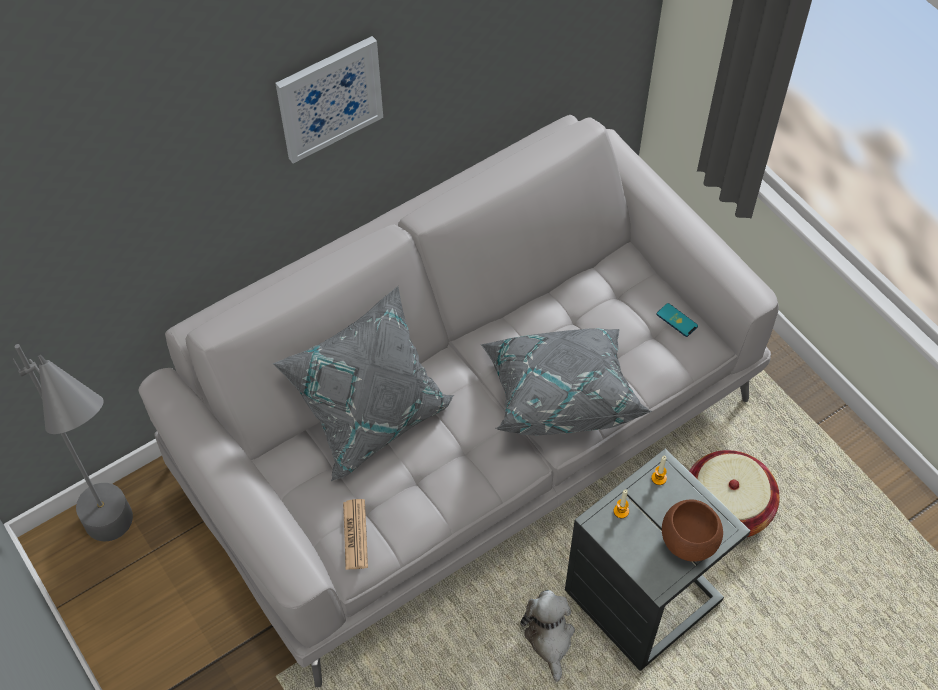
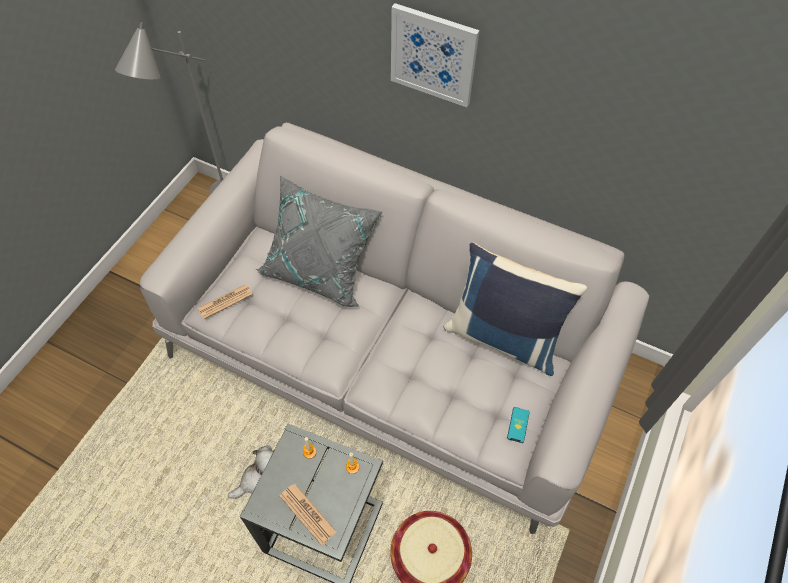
camera: 60 degrees right, 0 degrees up
grey pillow [481,328,652,435] -> none
brown bowl [662,499,723,562] -> newspaper [279,484,337,546]
none -> blue pillow [444,242,587,376]

